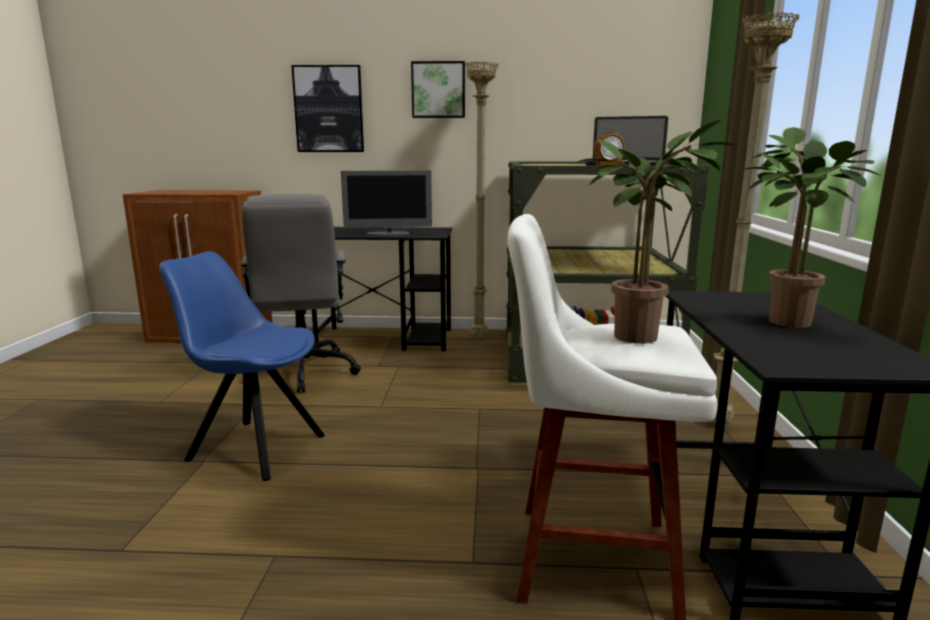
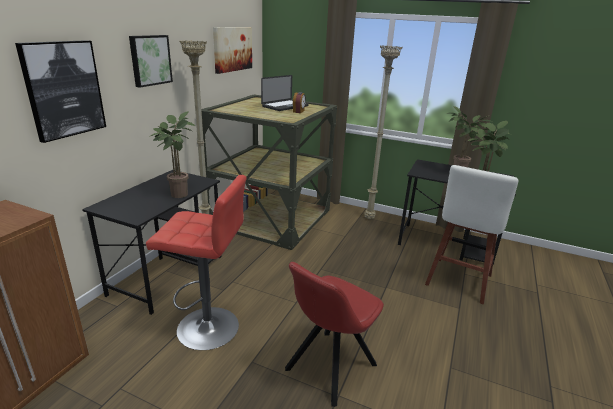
camera: 70 degrees left, 10 degrees up
blue chair [159,251,325,481] -> red chair [285,262,384,407]
grey office chair [241,194,361,393] -> red stool [146,175,247,350]
monitor [341,170,432,236] -> potted plant [149,111,195,198]
none -> picture [213,27,252,74]

